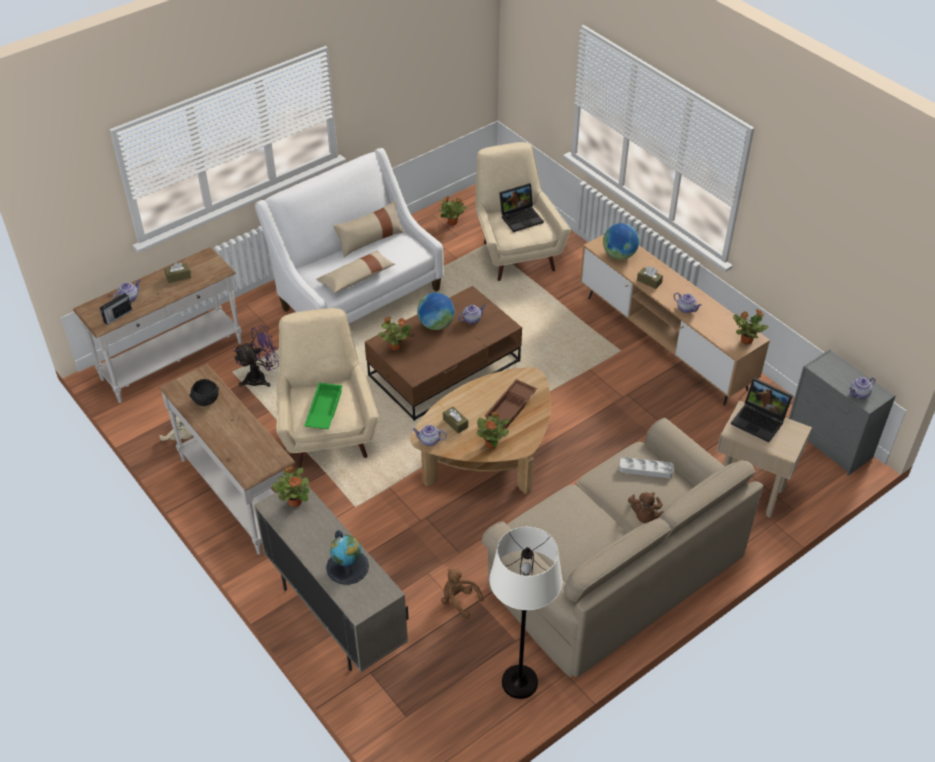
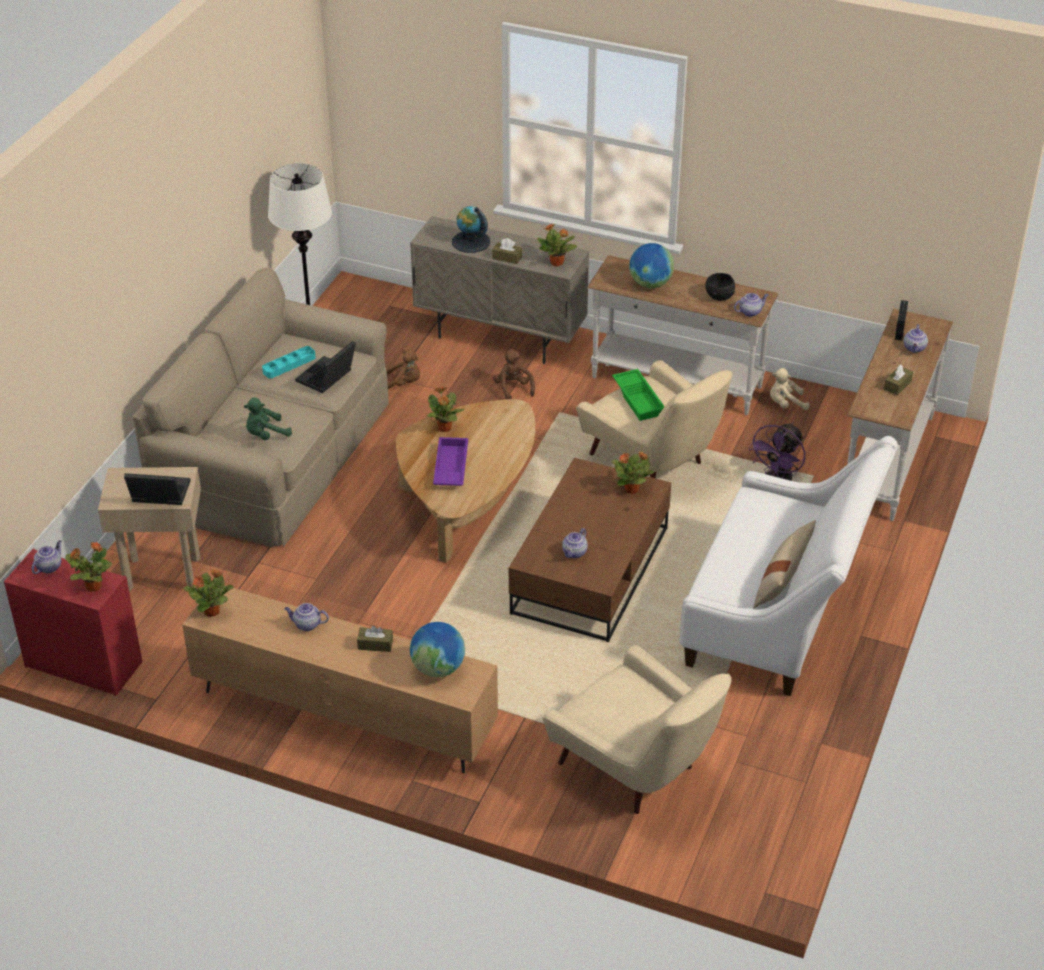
camera: 150 degrees right, 5 degrees down
beige pillow [316,250,395,293] -> none
teapot [413,425,447,446] -> teapot moved to [734,293,768,317]
globe [417,293,455,330] -> globe moved to [629,243,674,288]
potted plant [439,196,466,226] -> potted plant moved to [65,542,113,592]
brown tissue box [443,407,468,433] -> brown tissue box moved to [492,238,522,264]
brown tray [485,379,537,429] -> purple tray [433,437,468,486]
laptop [499,183,544,232] -> laptop moved to [295,341,356,393]
grey tray [619,457,673,478] -> green plush toy [244,397,292,440]
brown plush toy [628,492,664,523] -> brown plush toy moved to [493,349,535,399]
grey dresser [789,349,896,476] -> red dresser [4,549,142,696]
none -> turquoise tray [262,346,316,378]

